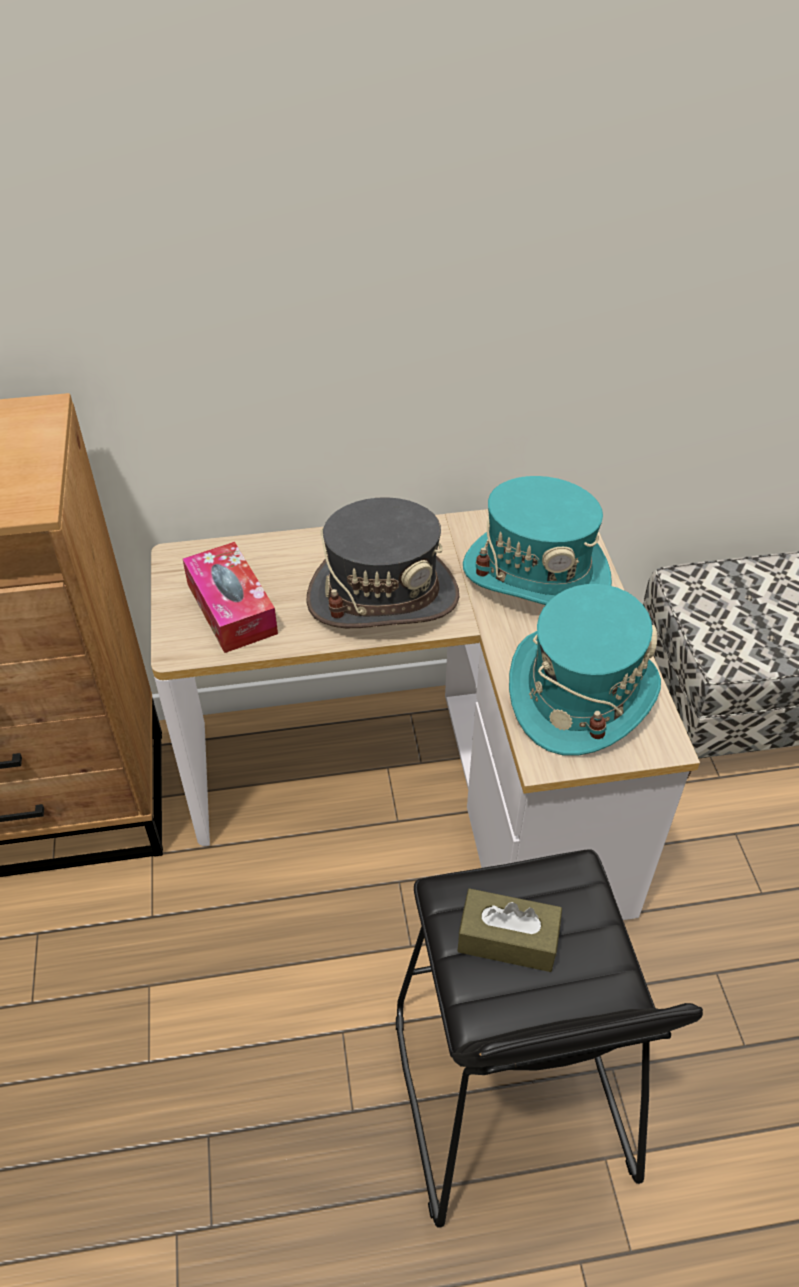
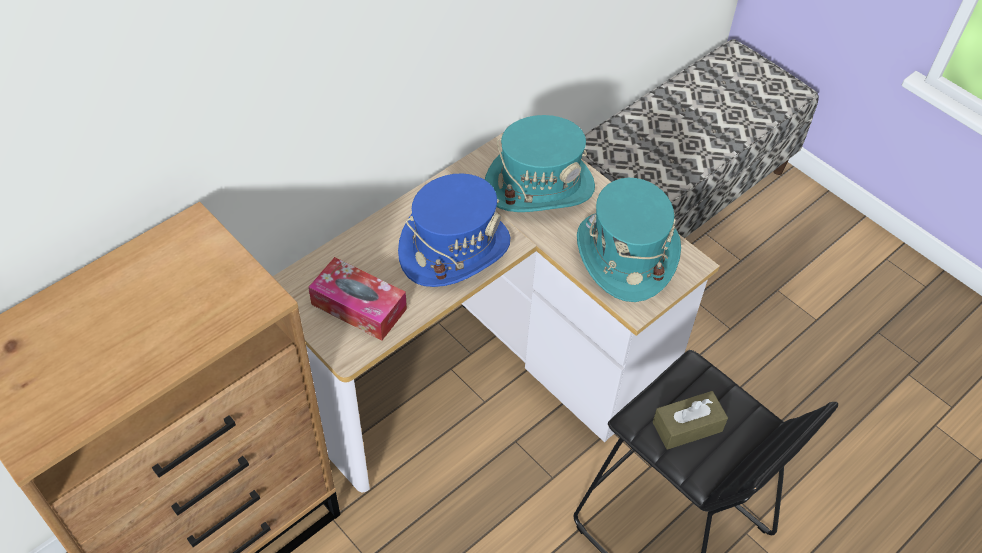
camera: 35 degrees left, 5 degrees up
grey hat [306,497,459,628] -> blue hat [398,174,510,287]

